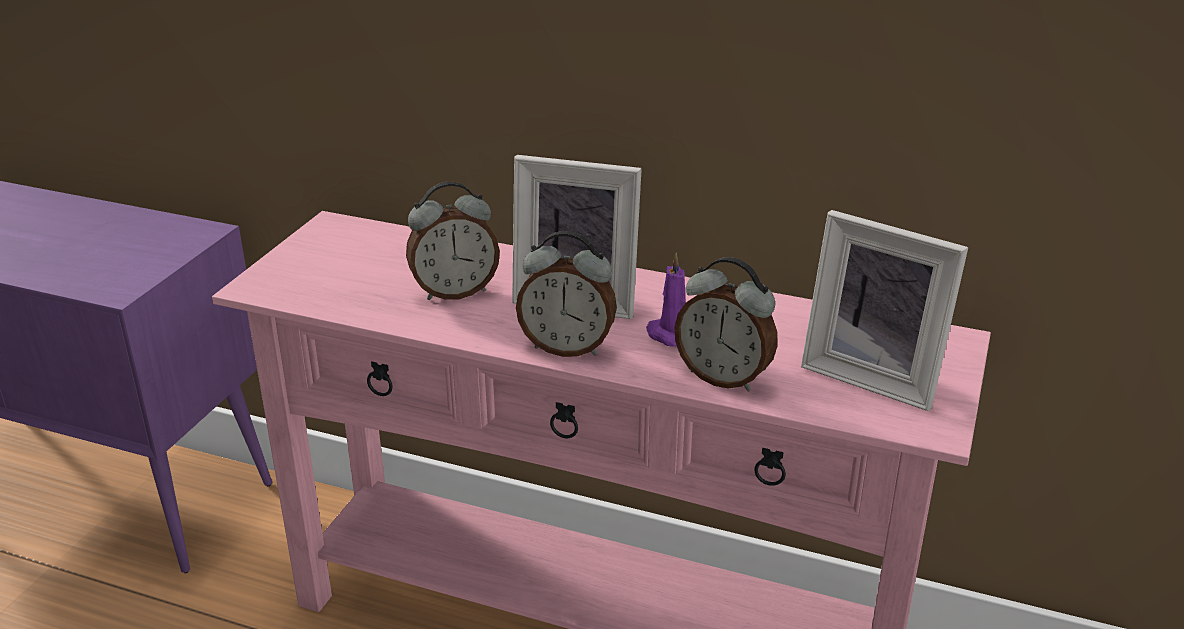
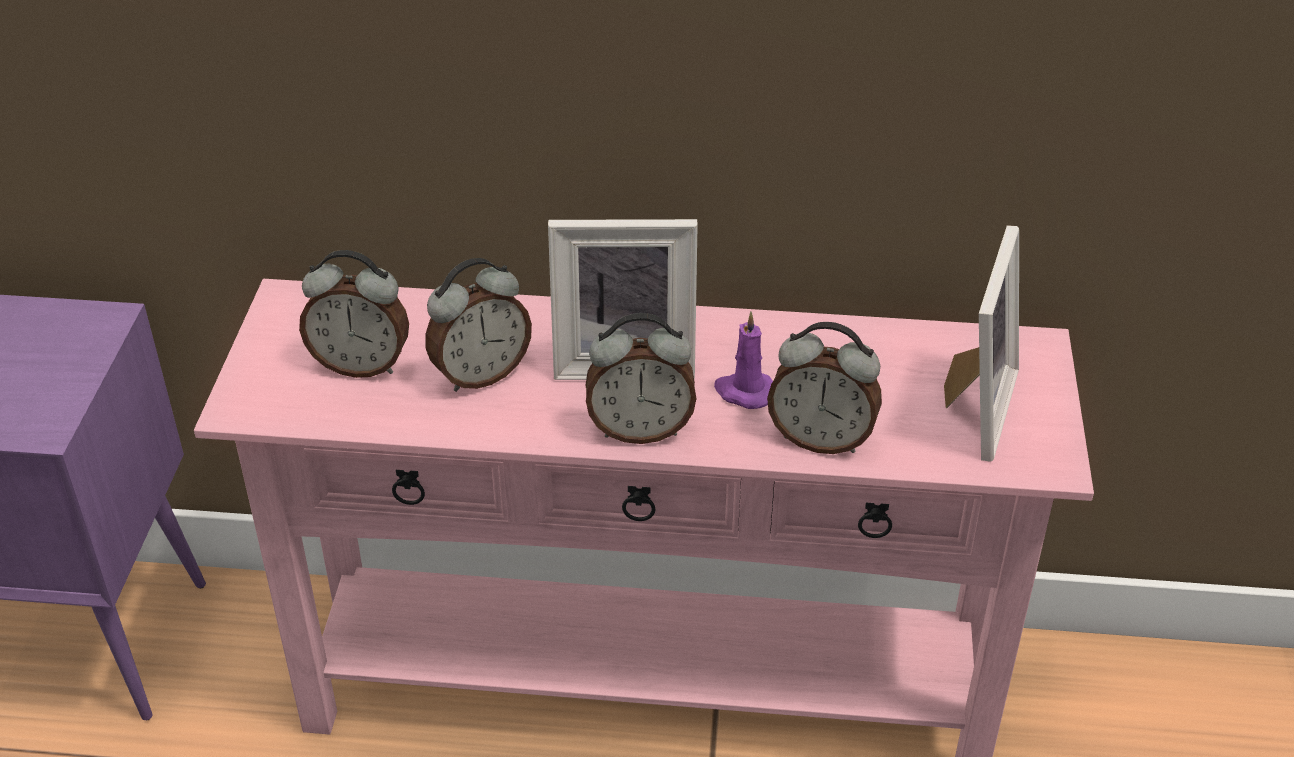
camera: 15 degrees left, 10 degrees up
picture frame [801,210,968,411] -> picture frame turned 90 degrees counterclockwise [944,225,1019,461]
none -> alarm clock [299,250,409,378]

